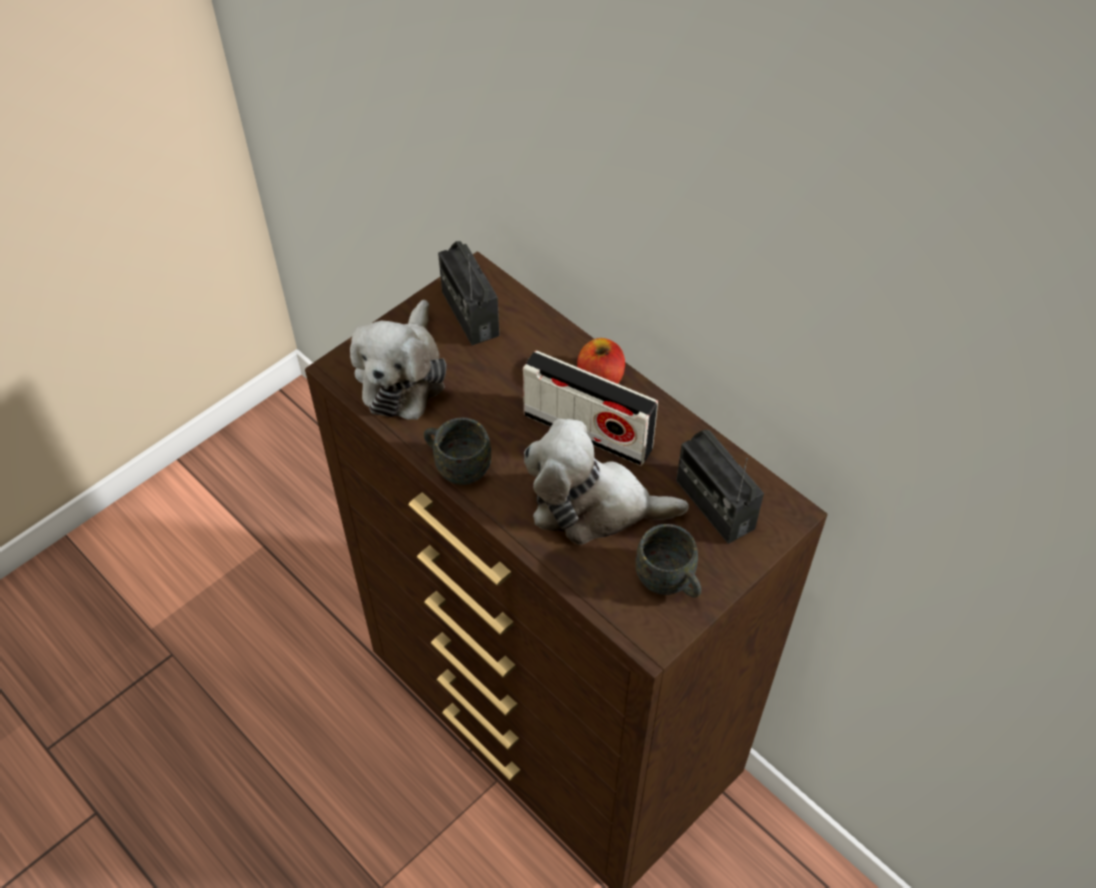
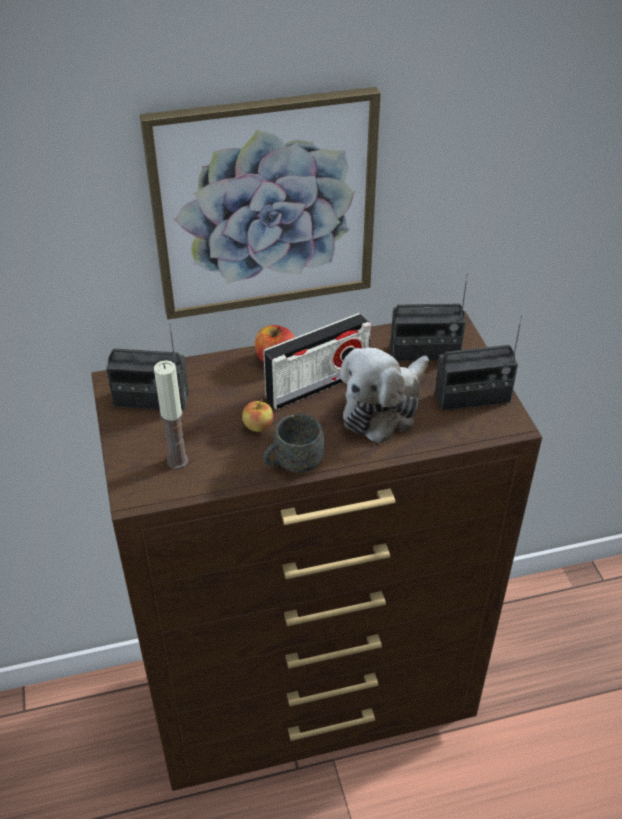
camera: 60 degrees left, 10 degrees down
plush toy [350,300,447,420] -> candle [154,360,189,469]
grey mug [636,524,701,598] -> radio [435,315,522,411]
none -> picture [140,87,381,320]
none -> apple [242,399,273,432]

